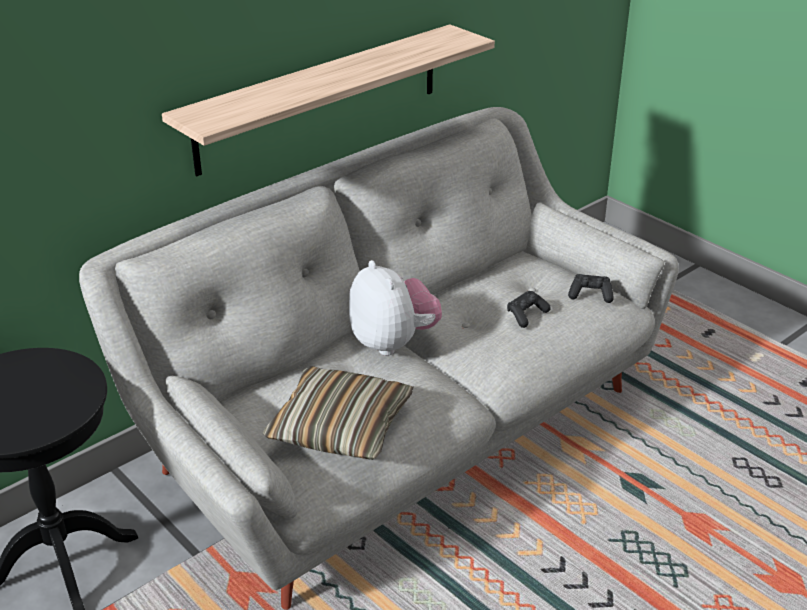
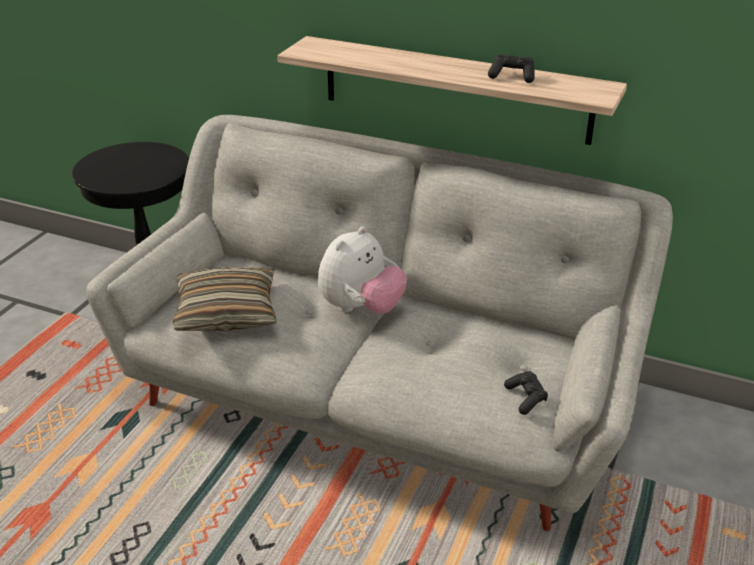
camera: 65 degrees right, 0 degrees up
black game controller [507,291,551,328] -> black game controller moved to [488,54,535,83]

